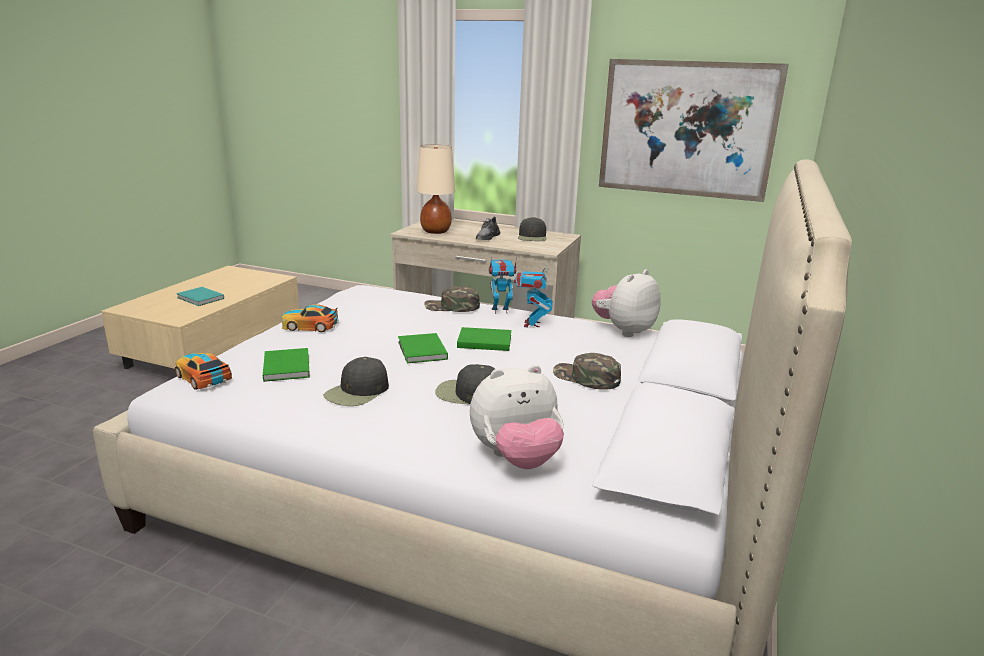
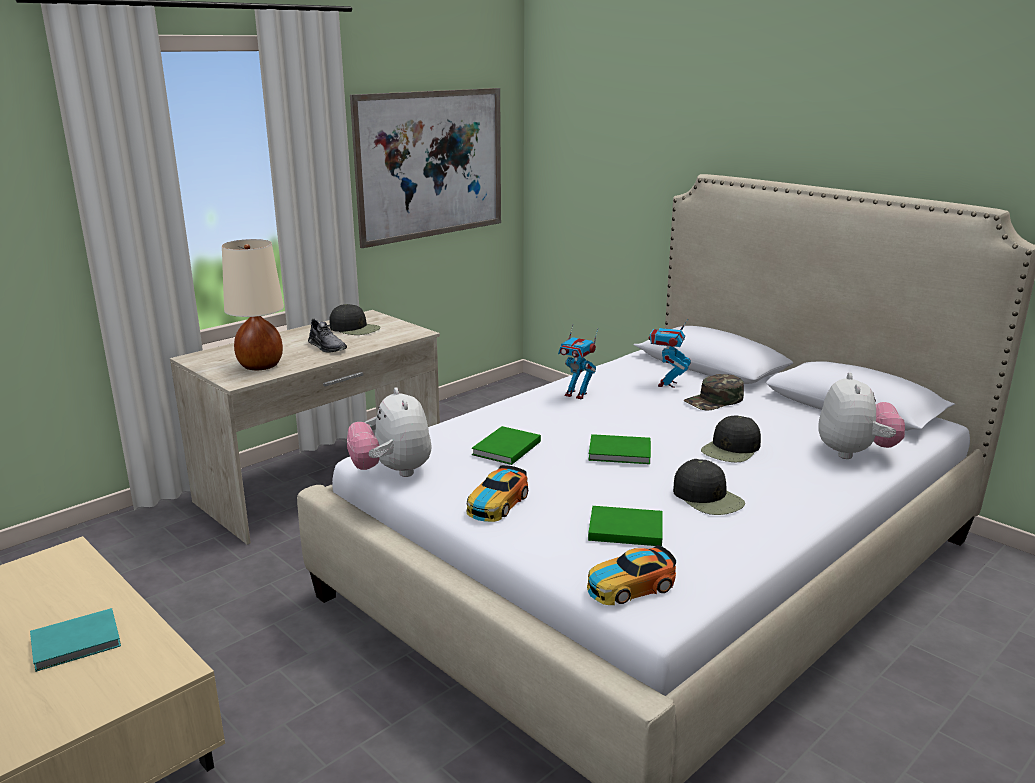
camera: 65 degrees left, 0 degrees up
green cap [424,286,480,312] -> none
green book [457,327,511,351] -> green book moved to [472,426,541,465]
toy robot [489,257,517,314] -> toy robot moved to [649,319,691,388]
plush toy [592,269,660,337] -> plush toy moved to [347,387,432,477]

